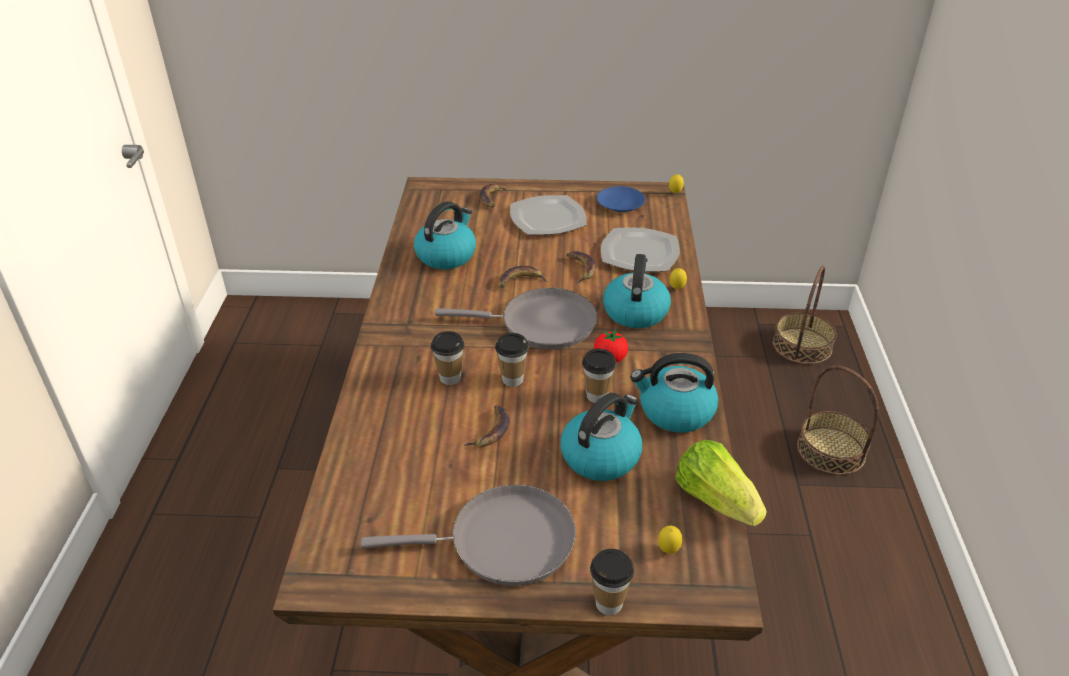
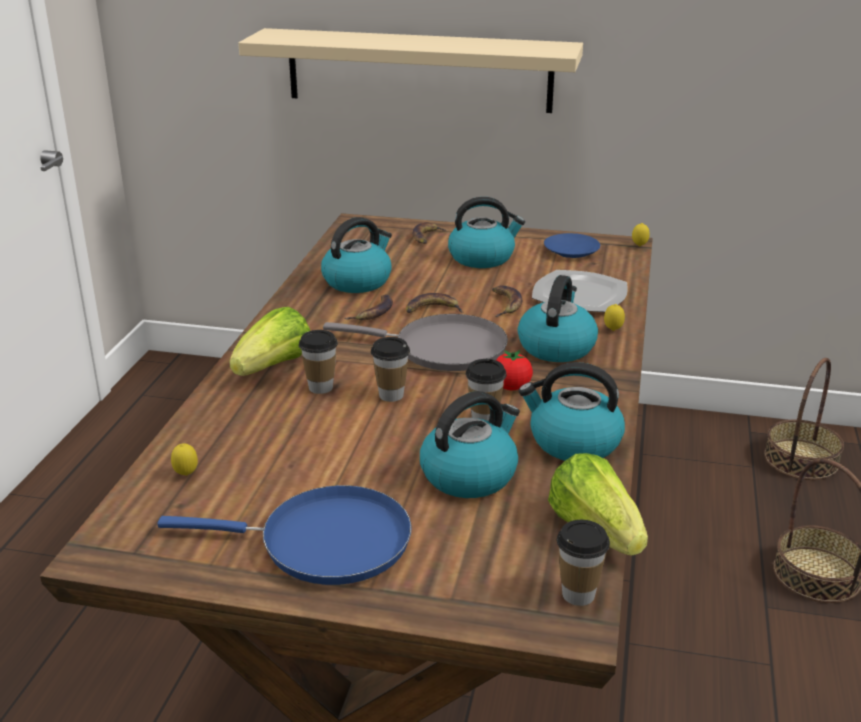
camera: 10 degrees right, 10 degrees down
grey frying pan [360,485,576,586] -> blue frying pan [157,485,412,585]
banana [463,405,510,447] -> banana moved to [345,294,393,320]
plate [510,195,587,235] -> kettle [448,197,525,268]
cup [590,549,634,615] -> cup moved to [557,520,610,606]
lemon [658,526,682,554] -> lemon moved to [171,443,198,476]
none -> lettuce [229,307,310,376]
none -> beige shelf [238,28,583,113]

